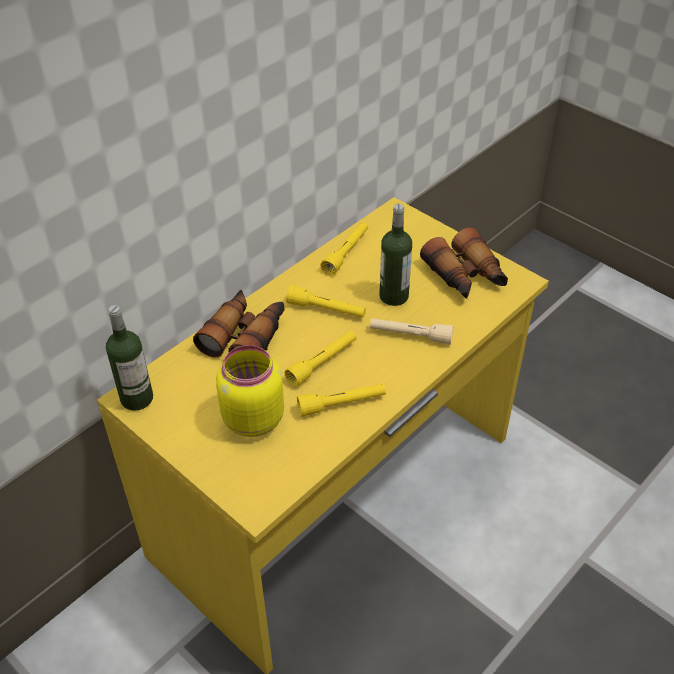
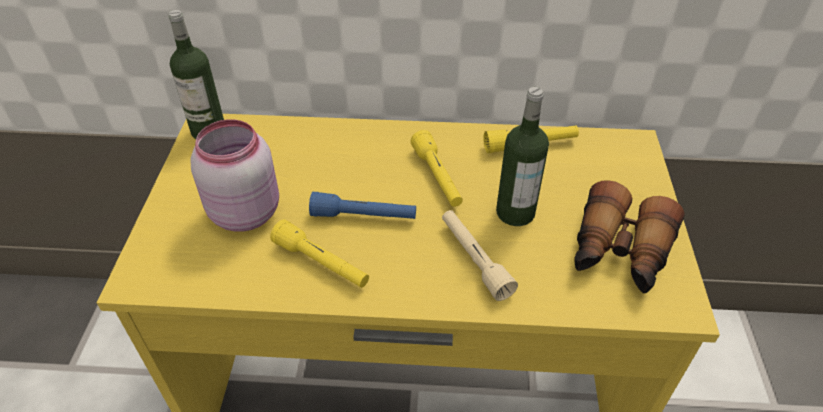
camera: 50 degrees right, 0 degrees up
binoculars [193,290,285,358] -> none
yellow jar [216,345,284,437] -> pink jar [190,119,279,232]
yellow flashlight [285,331,356,387] -> blue flashlight [309,192,416,219]

